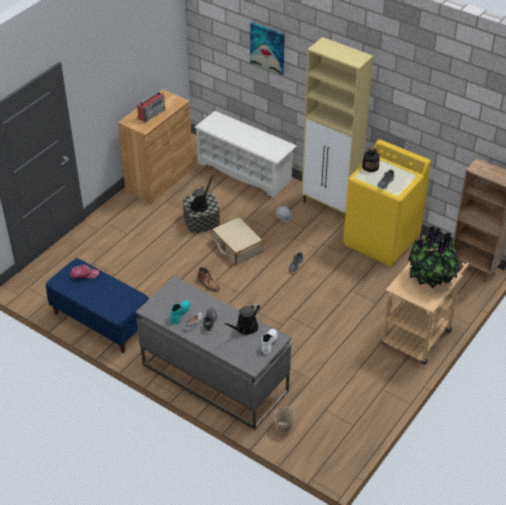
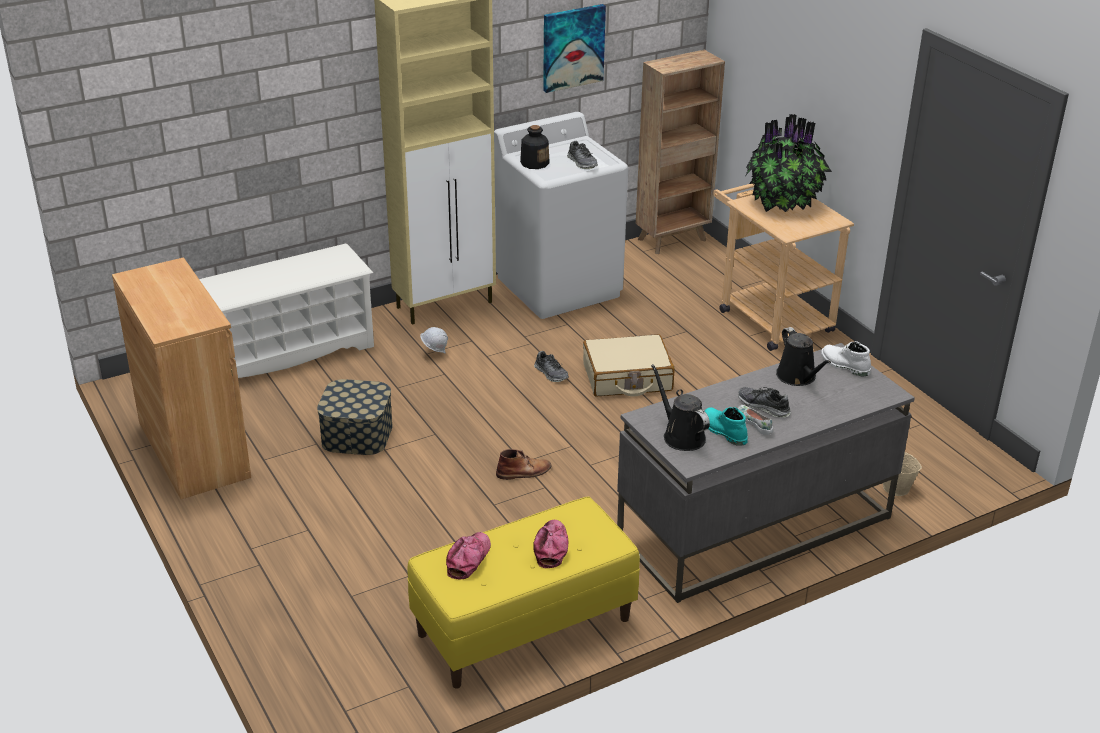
camera: 65 degrees left, 10 degrees down
blue bench [46,258,149,353] -> yellow bench [407,497,640,689]
radio [137,91,165,122] -> none
black watering can [190,175,214,212] -> black watering can moved to [651,364,710,451]
beige suitcase [211,217,264,265] -> beige suitcase moved to [583,334,675,397]
picture [250,22,285,75] -> picture moved to [543,4,606,93]
yellow washing machine [343,139,431,266] -> white washing machine [494,112,628,319]
none -> cap [533,520,568,568]

